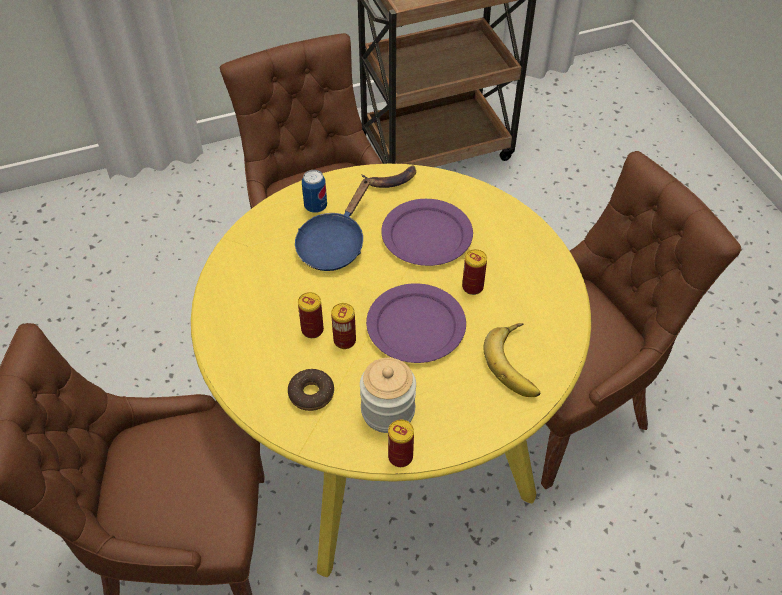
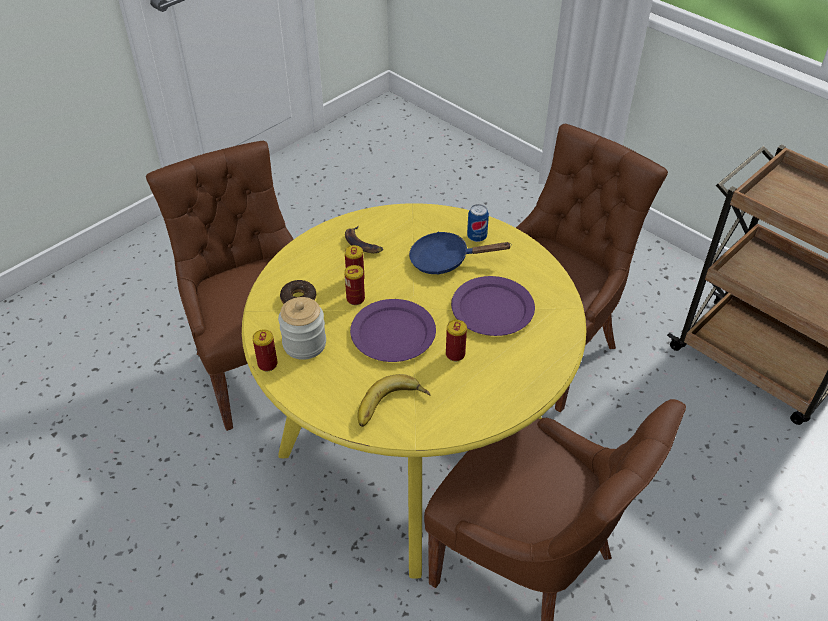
camera: 65 degrees right, 5 degrees down
banana [361,165,416,188] -> banana moved to [345,226,383,253]

